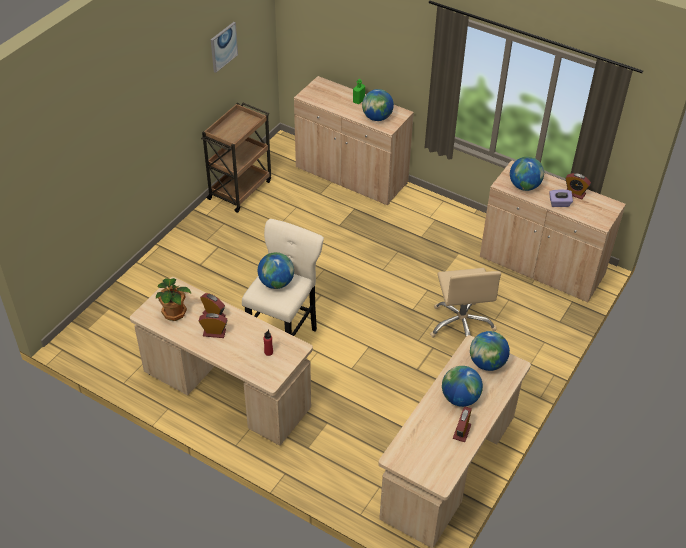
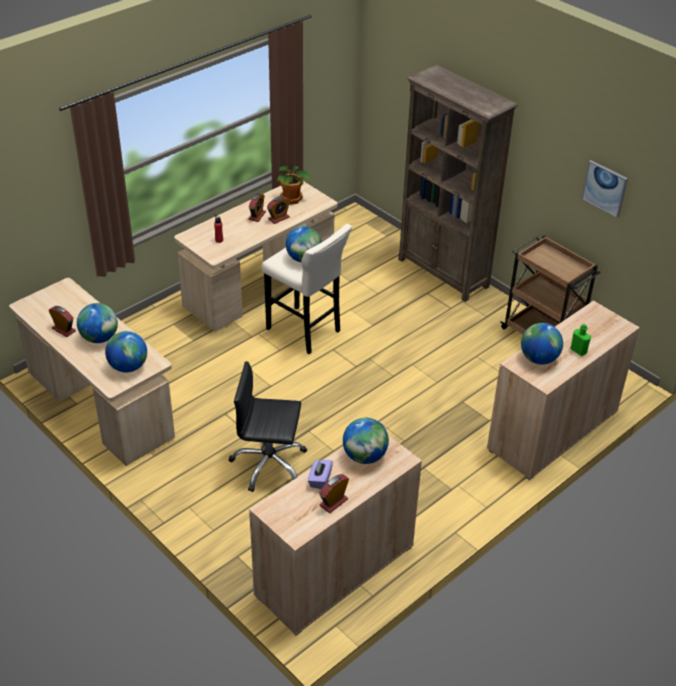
camera: 105 degrees right, 5 degrees down
beige office chair [430,268,501,338] -> black office chair [229,361,307,492]
none -> brown bookcase [398,65,518,302]

